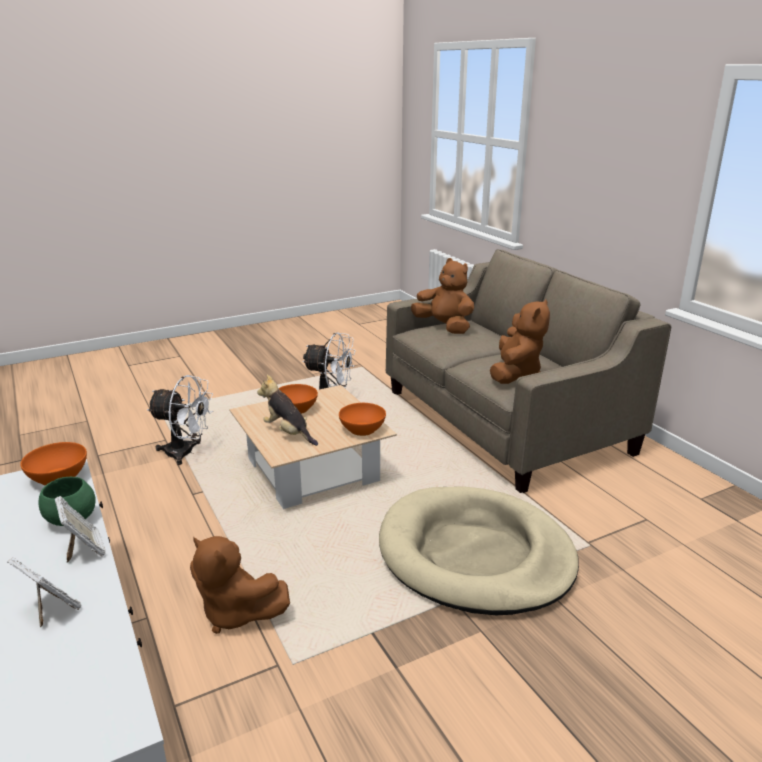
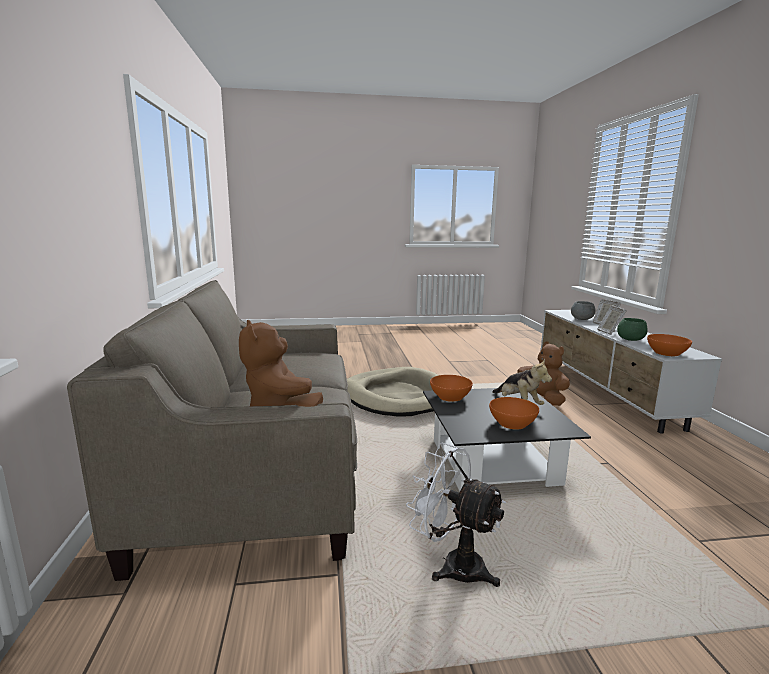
camera: 160 degrees left, 10 degrees down
white fan [147,375,213,465] -> none
beige coffee table [229,385,397,509] -> black coffee table [423,388,591,491]
brown plush toy [490,299,550,384] -> none
none -> grey bowl [571,301,596,320]

